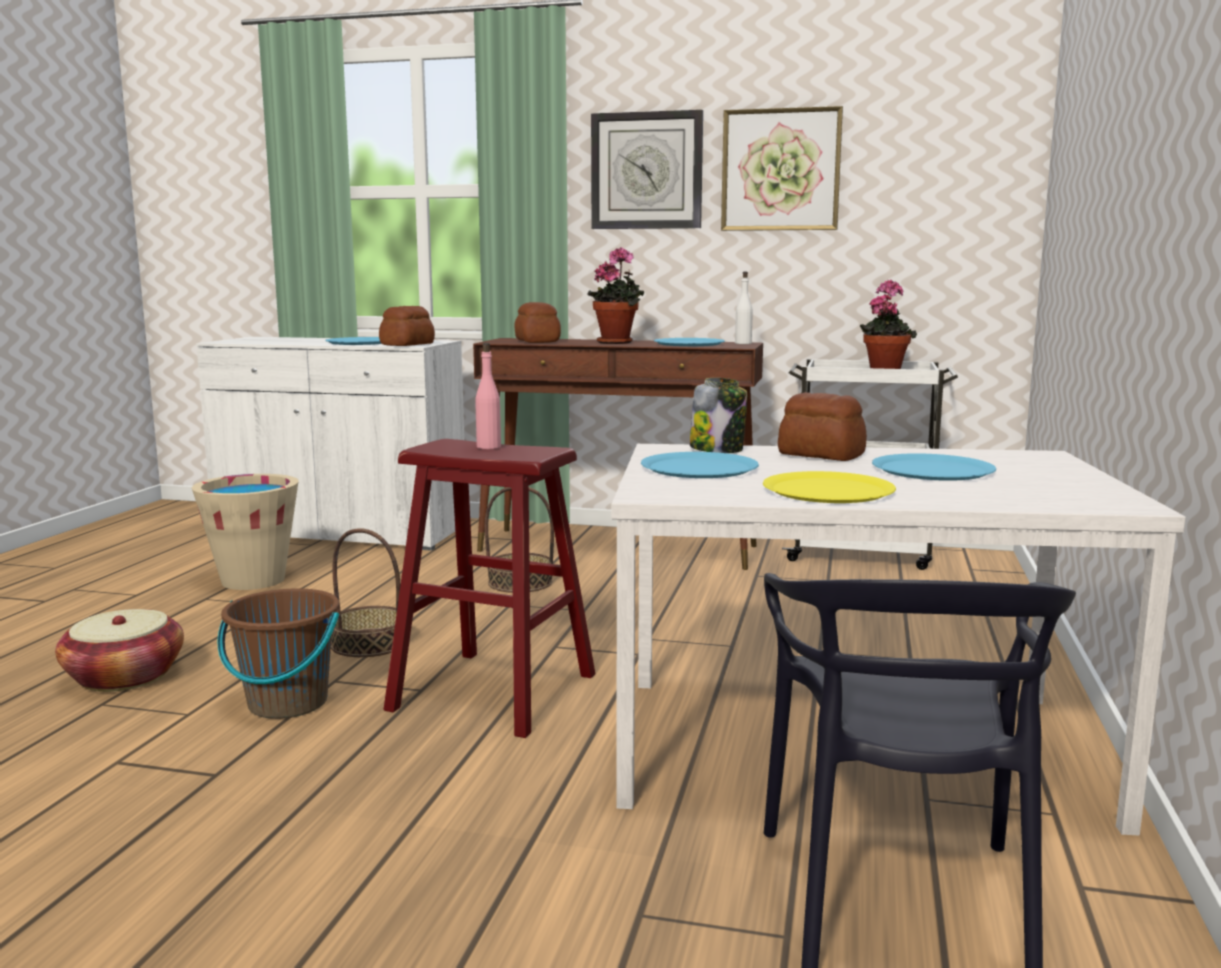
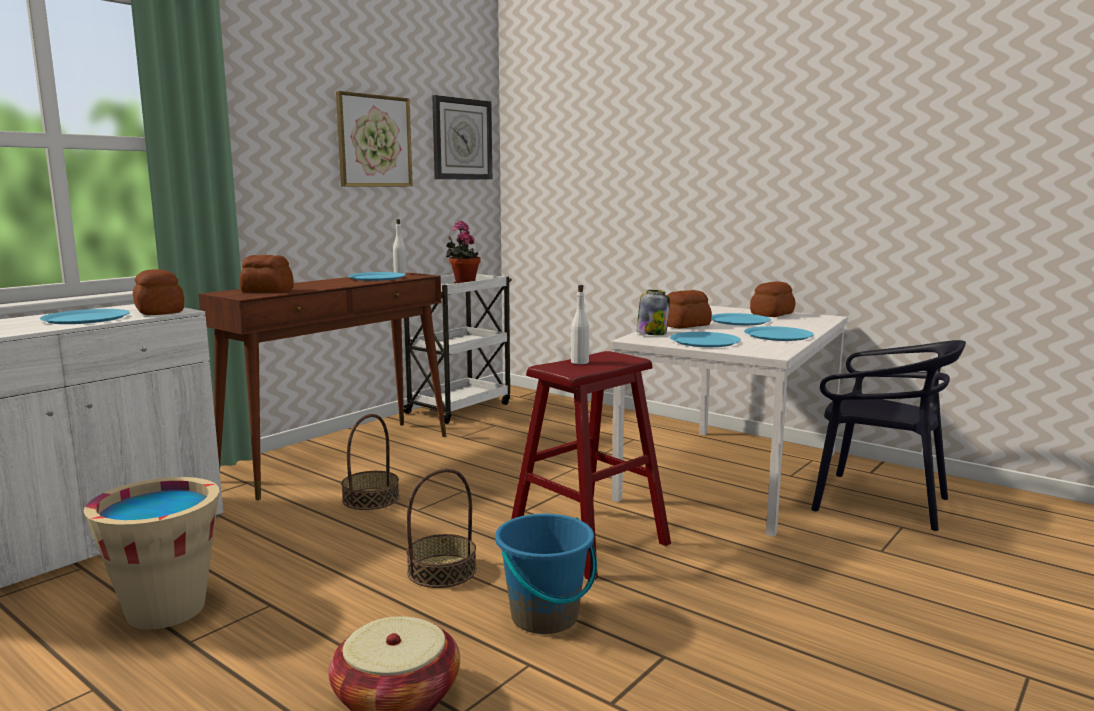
camera: 65 degrees left, 0 degrees up
brown bucket [218,588,340,719] -> blue bucket [495,514,597,634]
pink bottle [475,343,501,449] -> white bottle [571,285,589,364]
potted plant [587,247,644,344] -> none
wall clock [591,110,703,229] -> wall clock moved to [432,95,492,180]
yellow plate [763,471,896,503] -> blue plate [744,326,814,341]
none -> bread [750,281,795,317]

